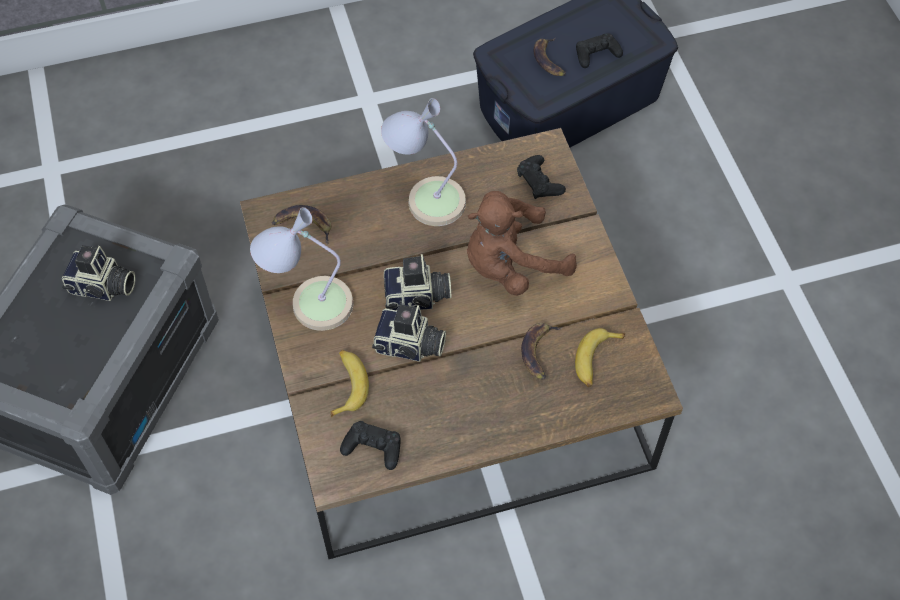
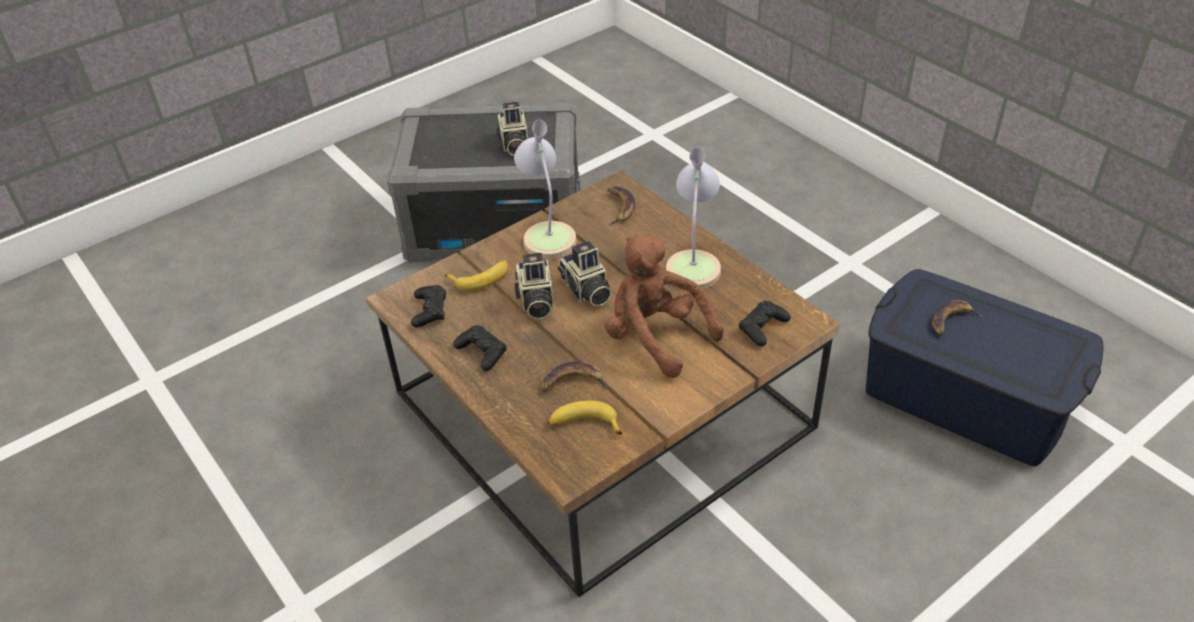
camera: 70 degrees right, 15 degrees down
black game controller [576,33,623,68] -> black game controller moved to [453,325,507,371]

